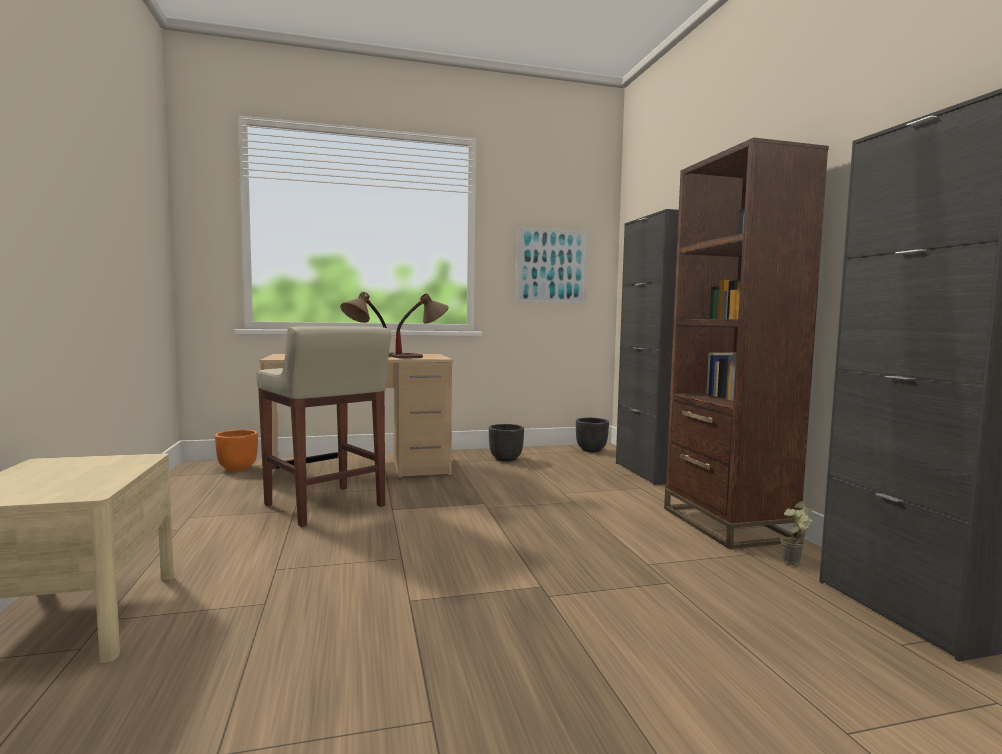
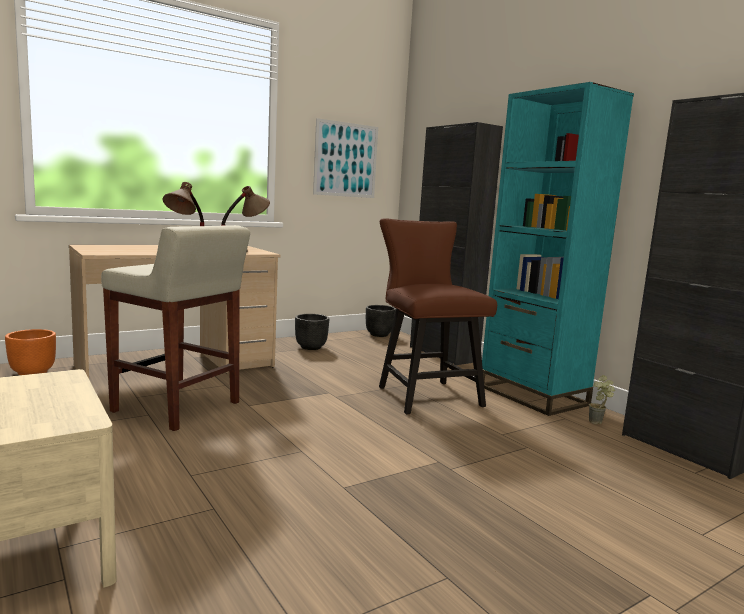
camera: 20 degrees left, 5 degrees up
brown bookcase [664,138,829,549] -> turquoise bookcase [482,82,634,416]
none -> brown chair [379,218,497,414]

